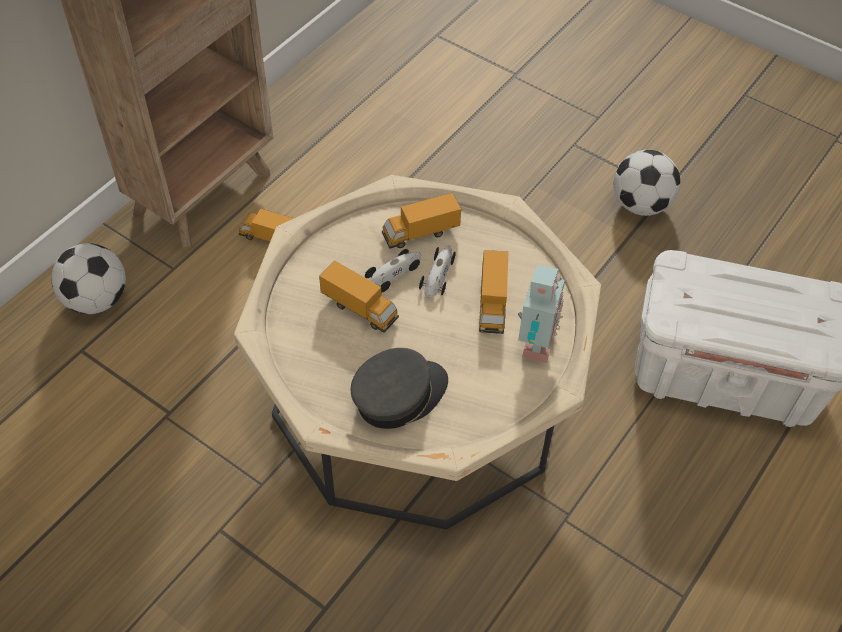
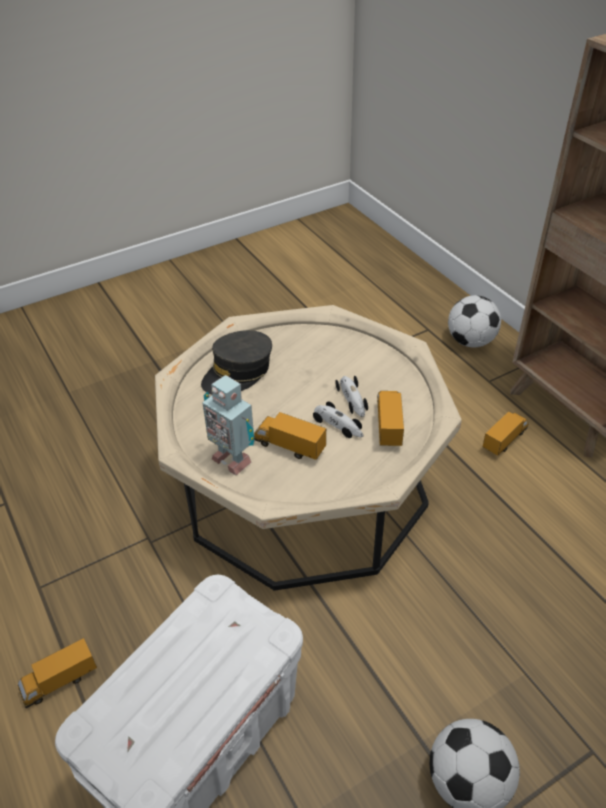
camera: 115 degrees right, 10 degrees down
toy truck [319,260,399,333] -> toy truck moved to [18,638,97,708]
grey cap [350,348,448,429] -> grey cap turned 60 degrees clockwise [201,330,272,394]

